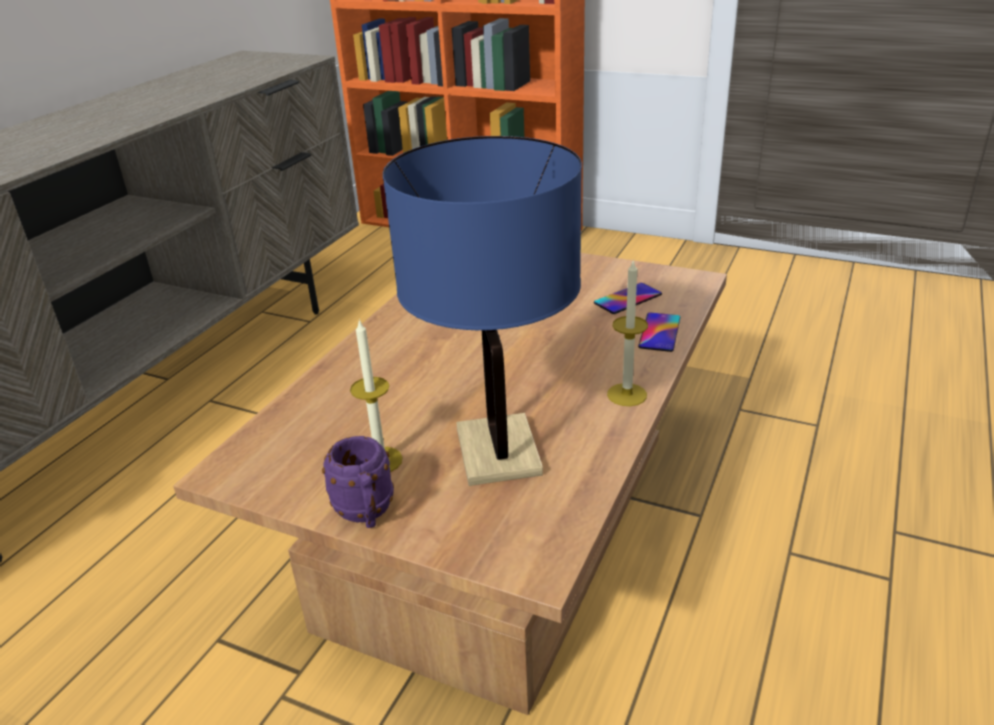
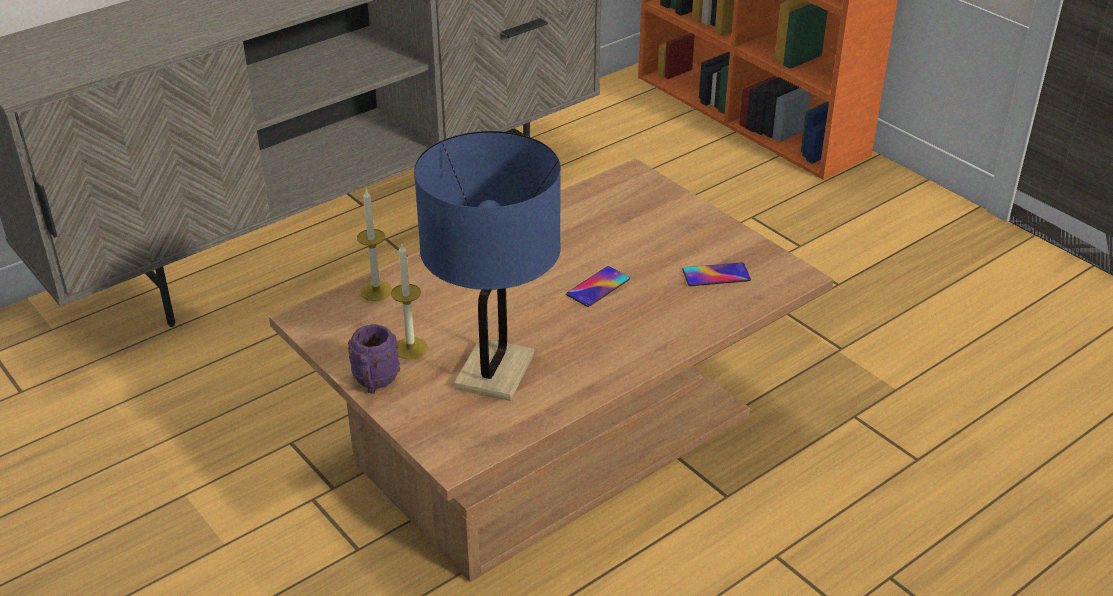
camera: 25 degrees right, 5 degrees up
candle [607,259,648,406] -> candle moved to [357,190,393,301]
phone [638,312,680,352] -> phone moved to [566,266,630,307]

